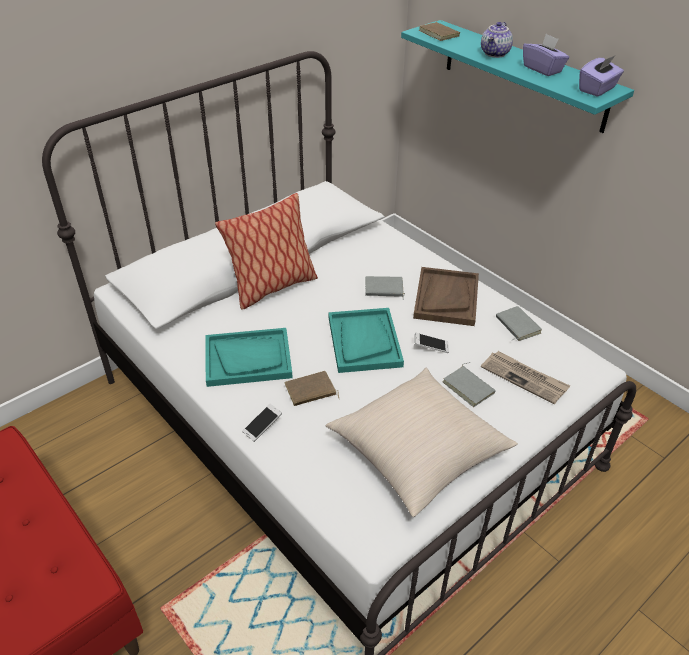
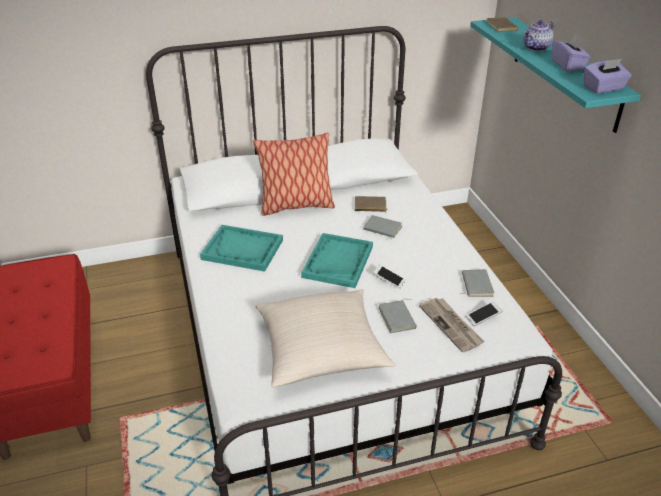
camera: 25 degrees right, 5 degrees down
phone [242,403,282,442] -> phone moved to [466,301,502,326]
brown book [284,371,339,406] -> brown book moved to [355,196,387,214]
brown tray [413,267,479,326] -> none

